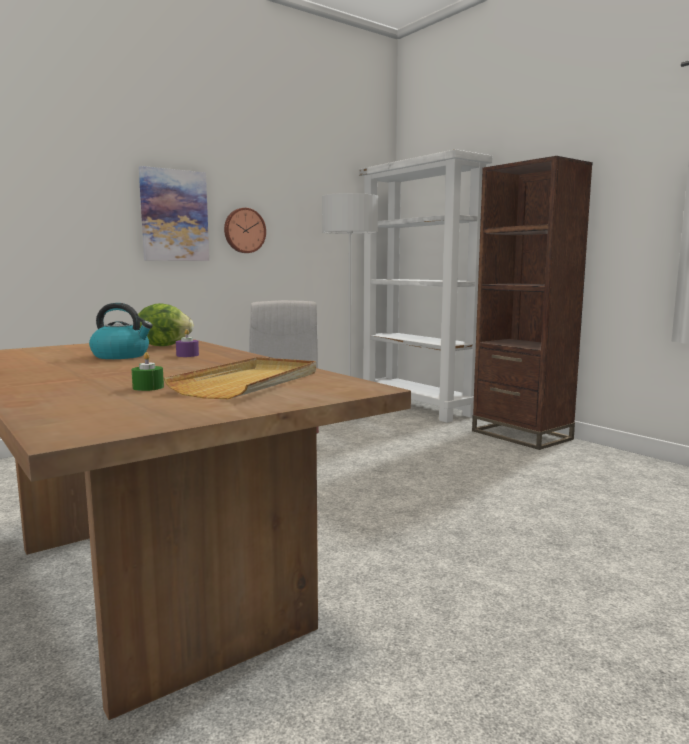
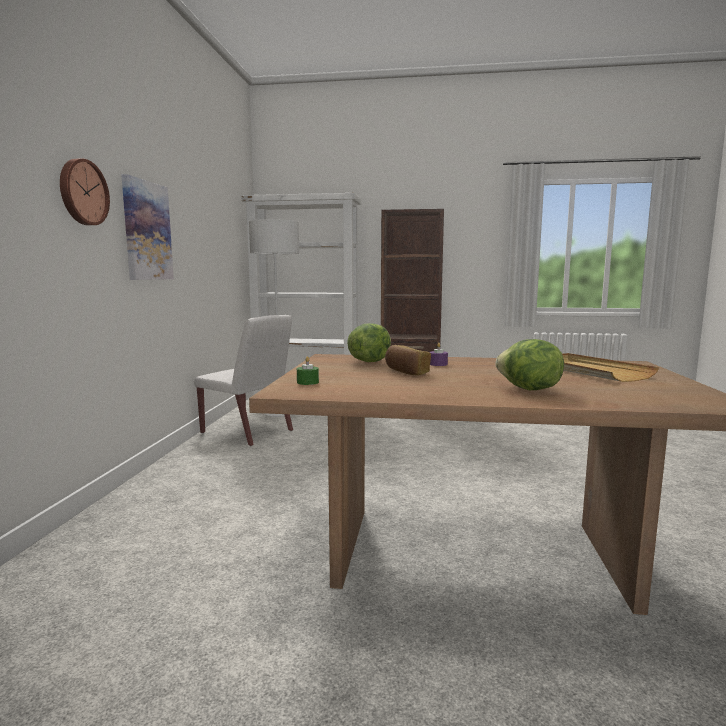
camera: 45 degrees left, 0 degrees up
kettle [89,303,153,359] -> bread [385,345,431,375]
green candle [132,352,164,391] -> green candle moved to [297,356,319,385]
wall clock [224,208,266,253] -> wall clock moved to [60,158,110,225]
none -> lettuce [496,339,564,390]

